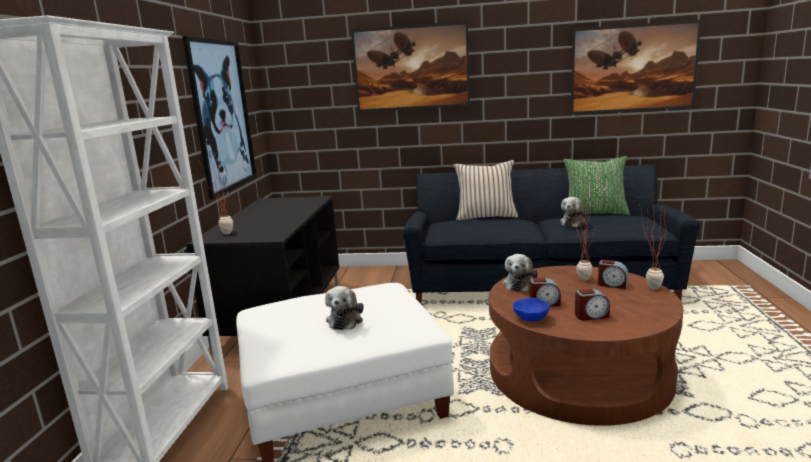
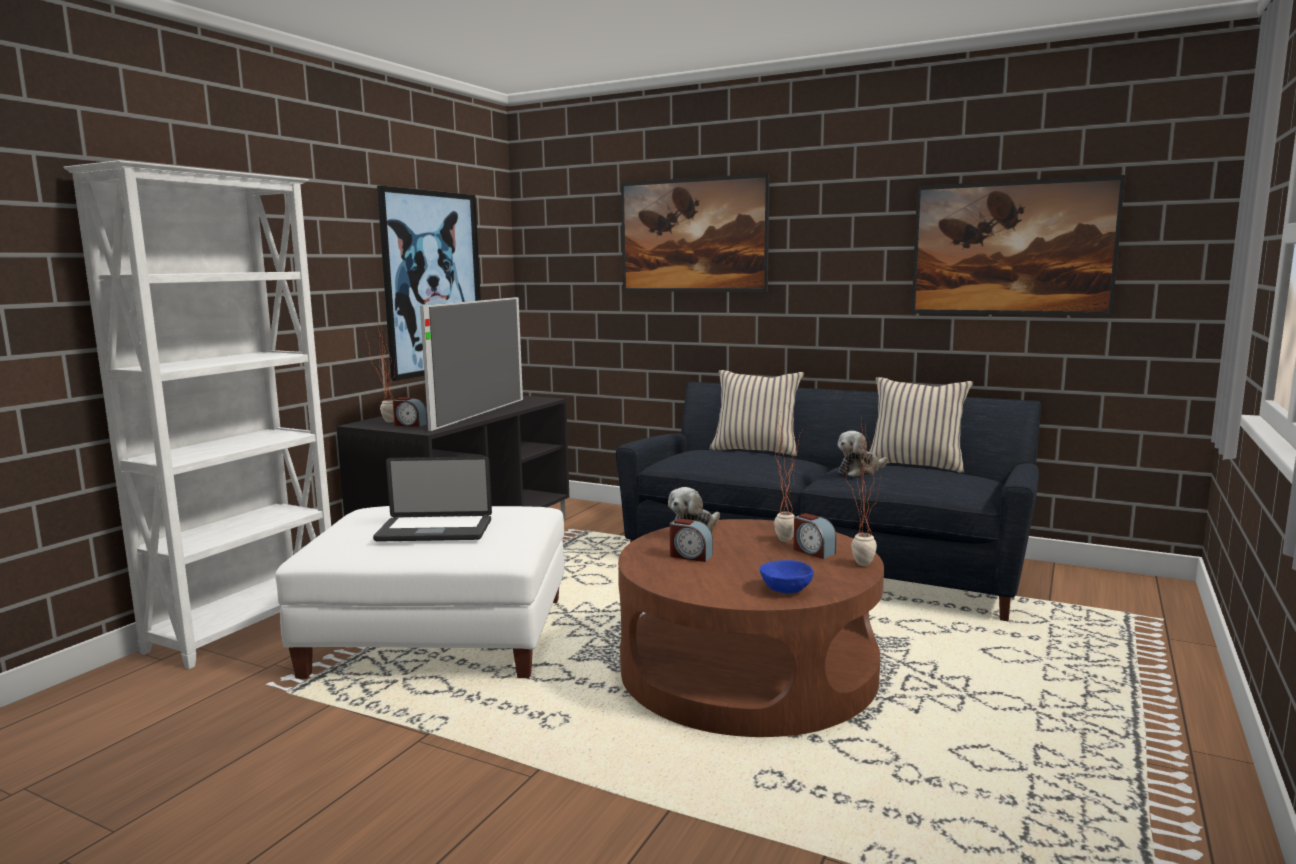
camera: 20 degrees right, 5 degrees down
plush toy [325,286,363,330] -> laptop [373,456,492,542]
blue bowl [513,298,550,322] -> blue bowl moved to [760,560,814,593]
green pillow [563,156,630,215] -> beige pillow [869,377,973,473]
alarm clock [575,289,610,320] -> alarm clock moved to [393,397,427,427]
none -> television [420,297,523,431]

